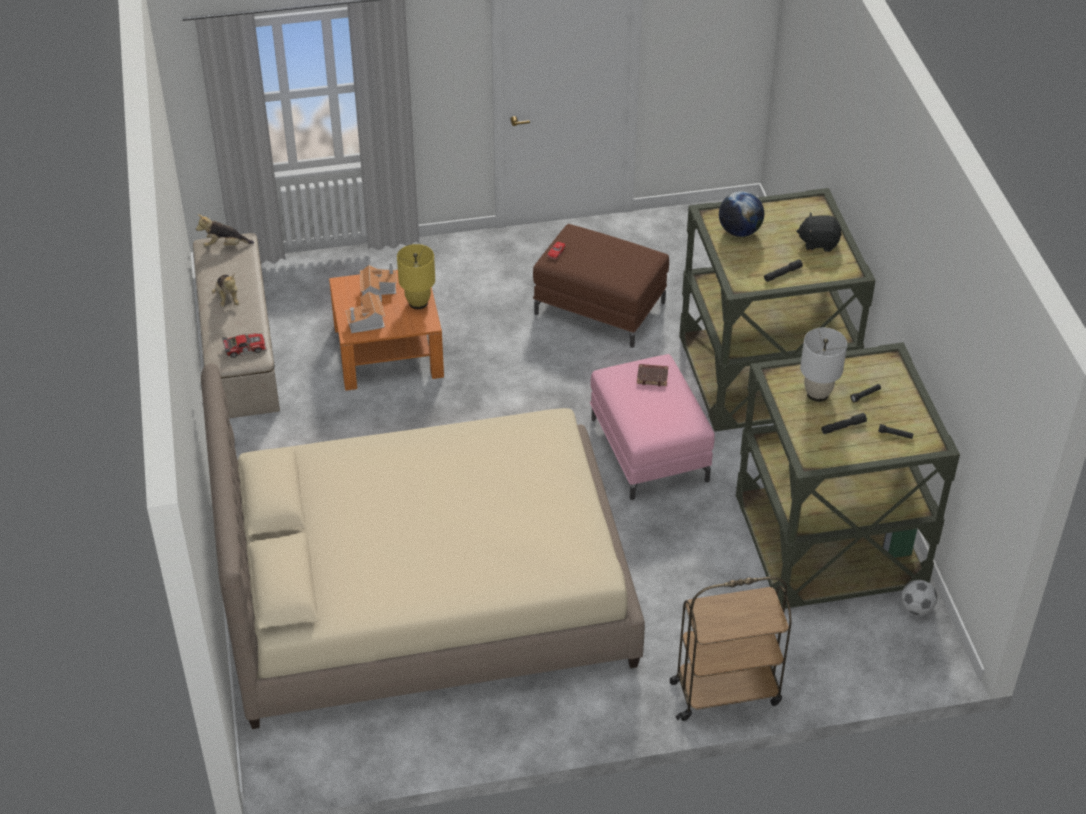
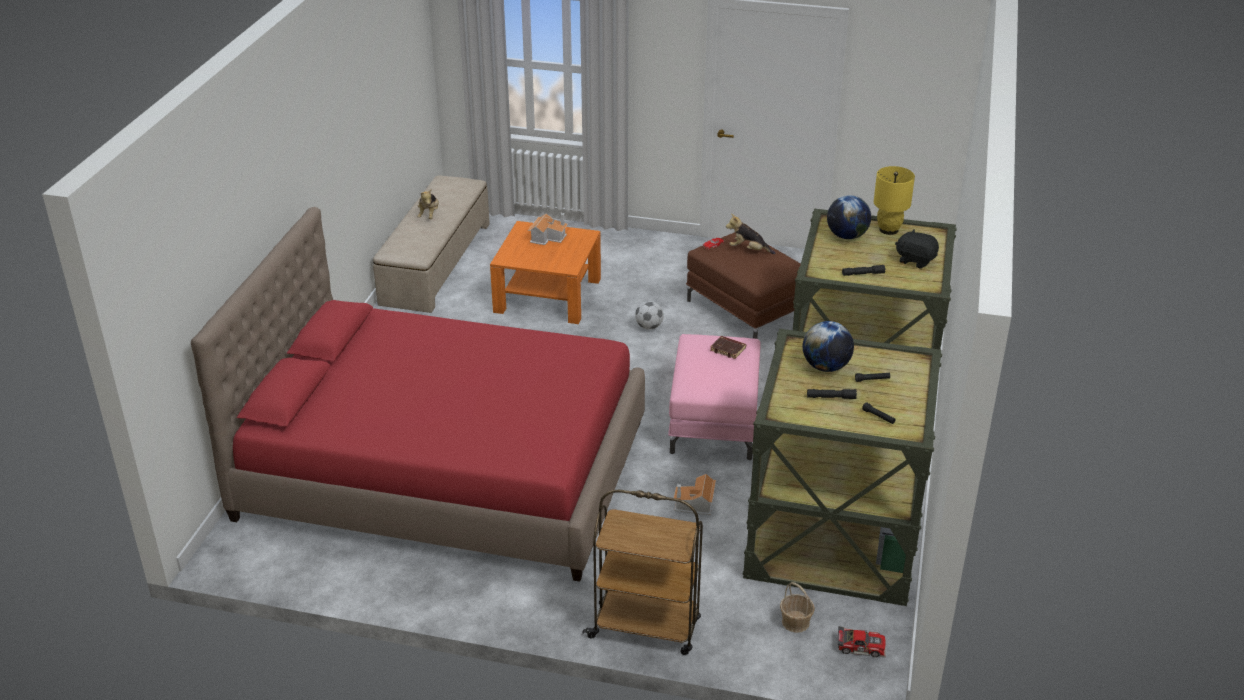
camera: 25 degrees right, 10 degrees down
plush toy [196,215,254,247] -> plush toy moved to [726,213,775,254]
beige bed [201,363,645,729] -> red bed [191,207,645,582]
toy car [222,333,267,358] -> toy car moved to [838,626,886,658]
toy house [345,291,385,333] -> toy house moved to [674,474,716,515]
yellow table lamp [397,244,435,309] -> yellow table lamp moved to [874,166,915,235]
white table lamp [800,328,847,402] -> globe [803,321,854,372]
football [901,580,937,615] -> football moved to [635,301,664,330]
none -> basket [780,582,815,633]

